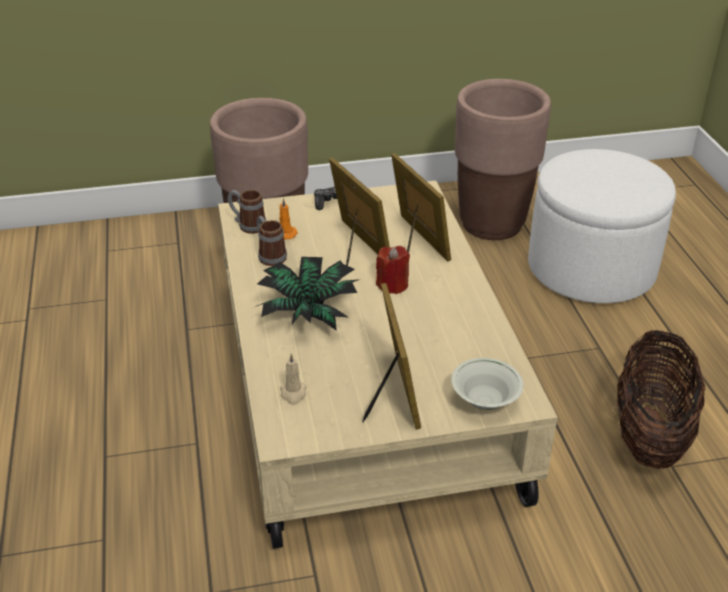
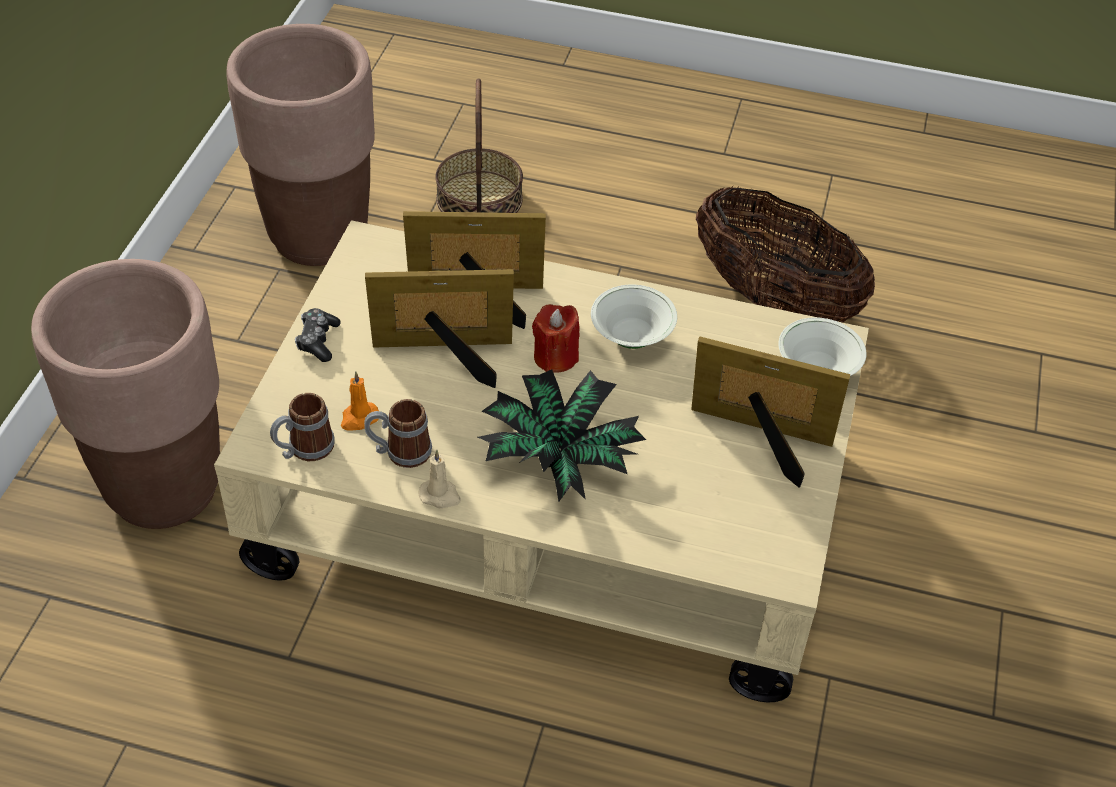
camera: 65 degrees left, 10 degrees up
beige candle [280,353,306,405] -> beige candle moved to [418,450,461,508]
white ottoman [528,149,676,303] -> basket [435,78,523,213]
none -> white bowl [591,284,677,349]

